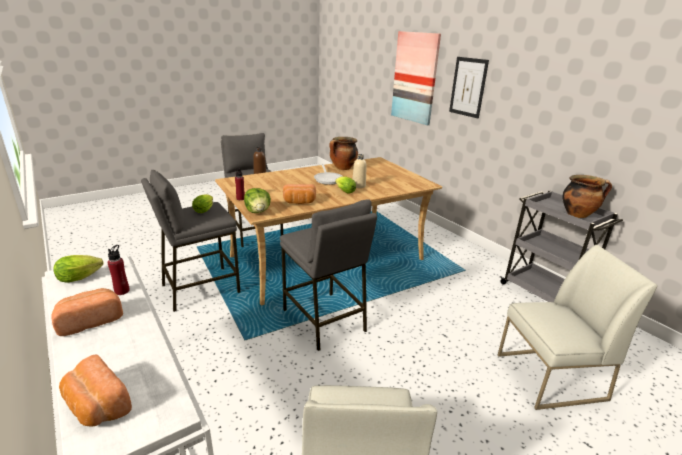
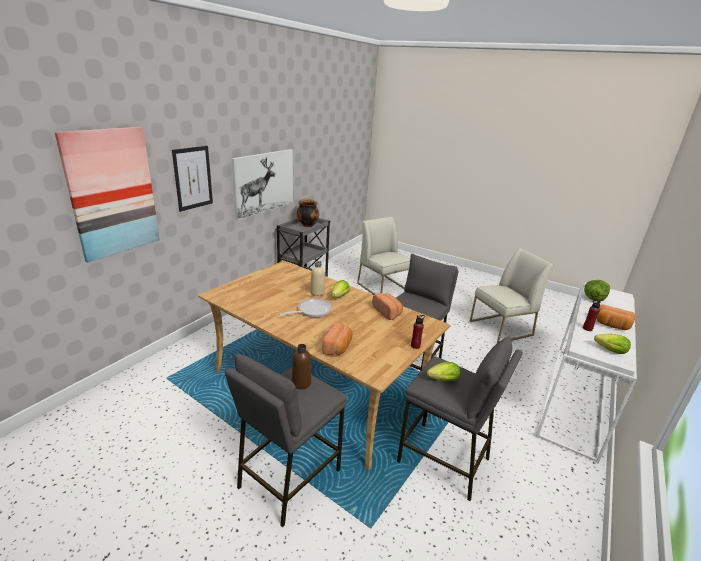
camera: 115 degrees left, 0 degrees up
bread [59,355,132,427] -> bread moved to [322,322,352,355]
lettuce [244,188,271,213] -> lettuce moved to [584,280,610,301]
cooking pot [329,137,358,170] -> none
none -> picture [232,149,293,220]

